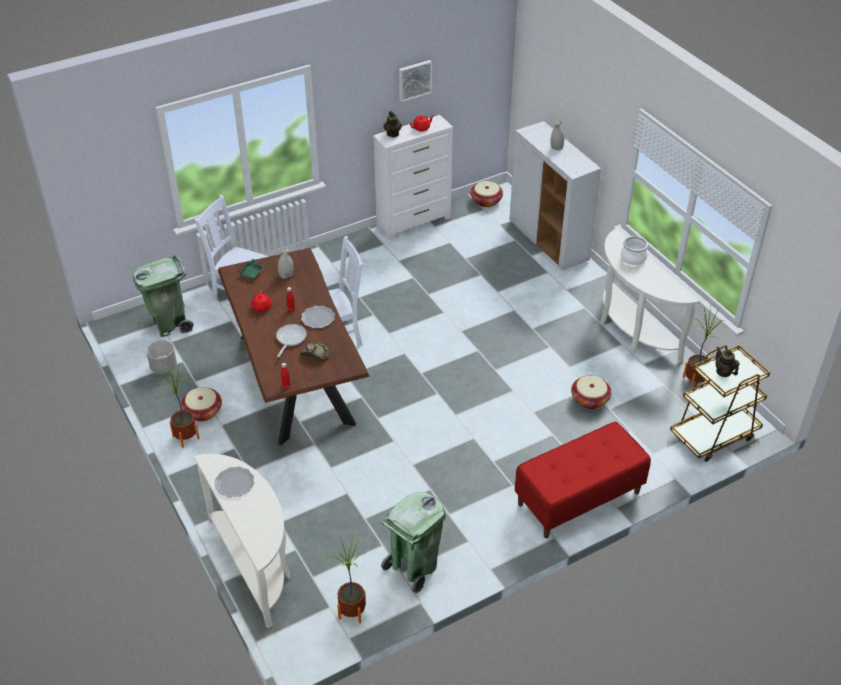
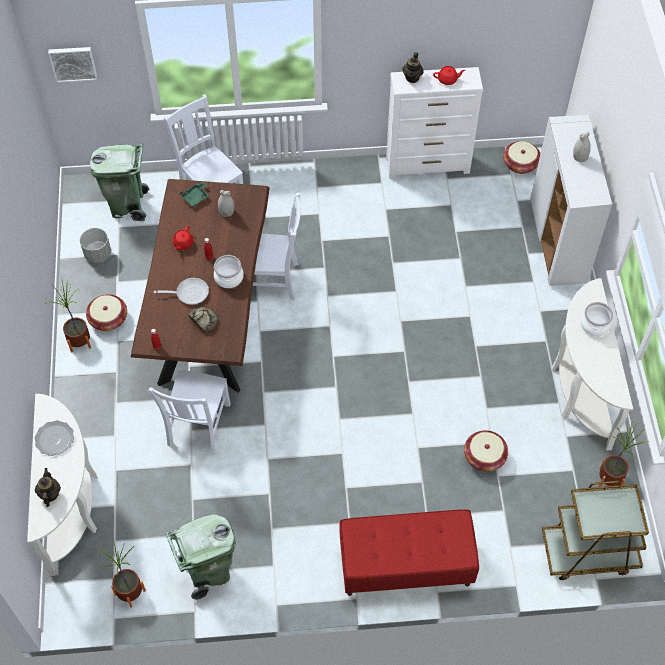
camera: 25 degrees right, 15 degrees up
frying pan [276,324,307,357] -> frying pan turned 45 degrees clockwise [154,278,209,305]
plate [301,306,335,328] -> cooking pot [214,255,244,288]
picture [399,60,432,102] -> picture moved to [48,47,97,83]
teapot [715,347,740,377] -> teapot moved to [35,468,61,507]
none -> white chair [148,370,231,455]

